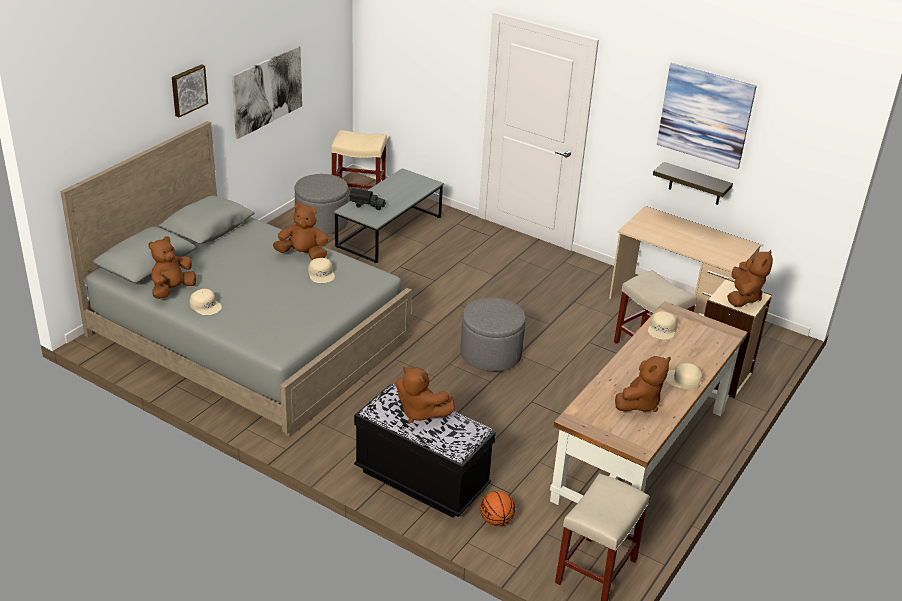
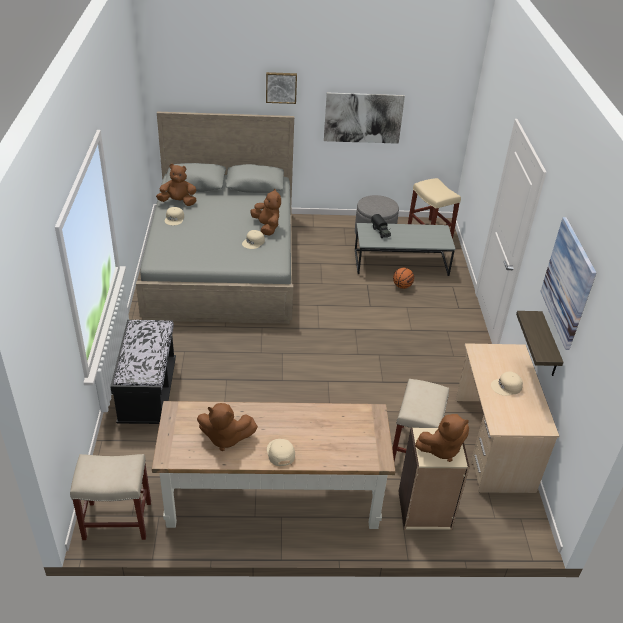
camera: 55 degrees right, 5 degrees up
brown plush toy [395,367,455,423] -> none
grey ottoman [460,297,526,372] -> none
basketball [480,491,515,526] -> basketball moved to [393,268,414,289]
beige cap [648,311,677,340] -> beige cap moved to [491,371,523,396]

